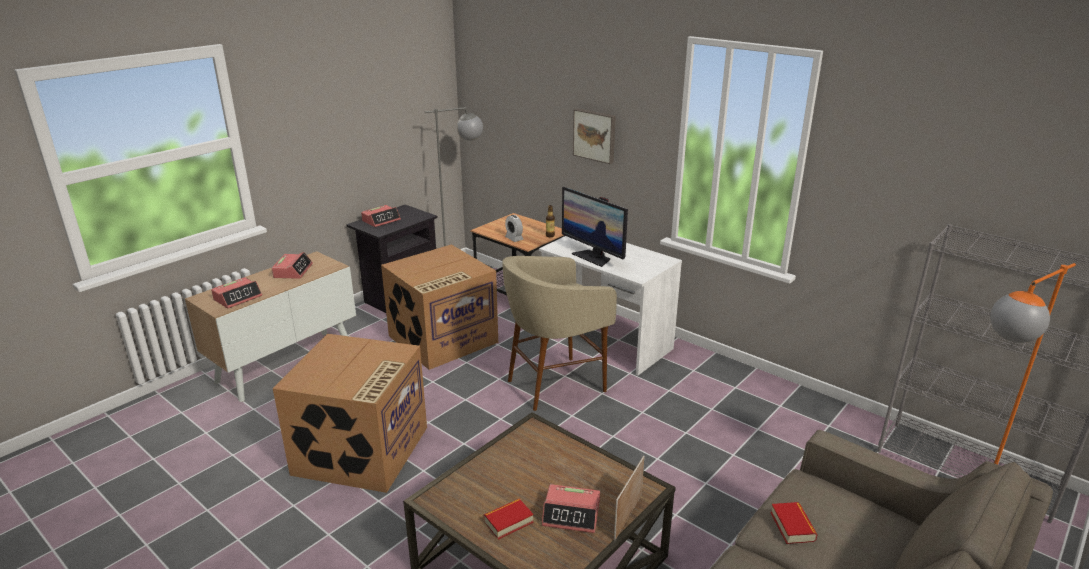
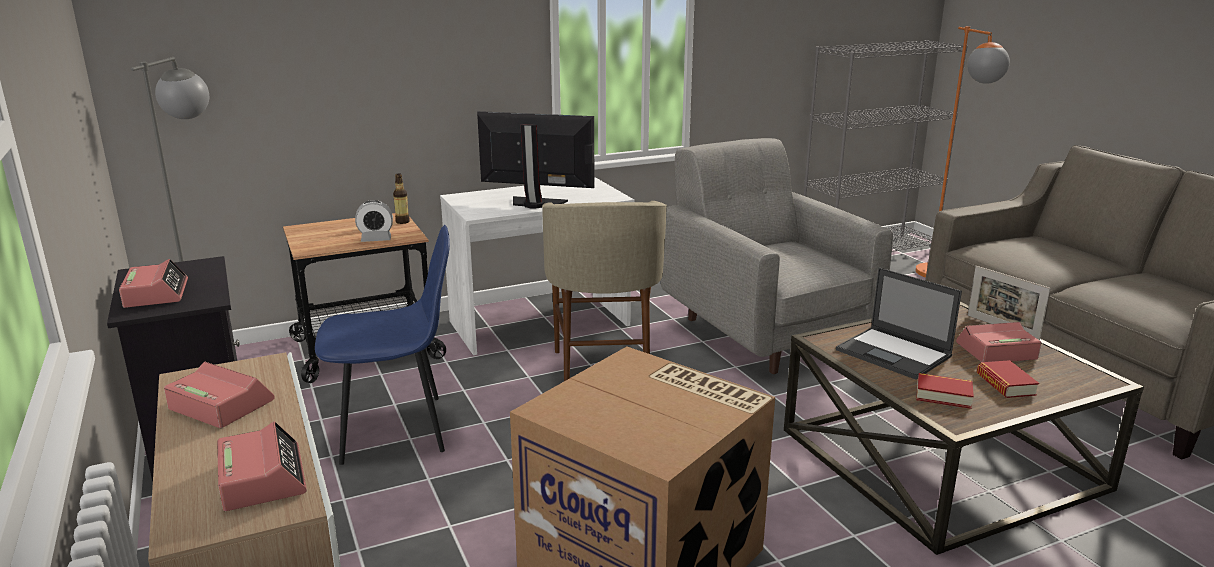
camera: 65 degrees left, 5 degrees down
cardboard box [381,244,498,370] -> blue chair [315,225,450,465]
alarm clock [542,484,600,533] -> alarm clock turned 135 degrees counterclockwise [956,322,1041,362]
monitor [562,187,628,267] -> monitor turned 150 degrees counterclockwise [477,111,595,208]
picture [573,108,615,164] -> none
book [770,502,817,544] -> book moved to [916,373,974,409]
none -> grey armchair [661,138,893,374]
none -> laptop [836,267,962,380]

